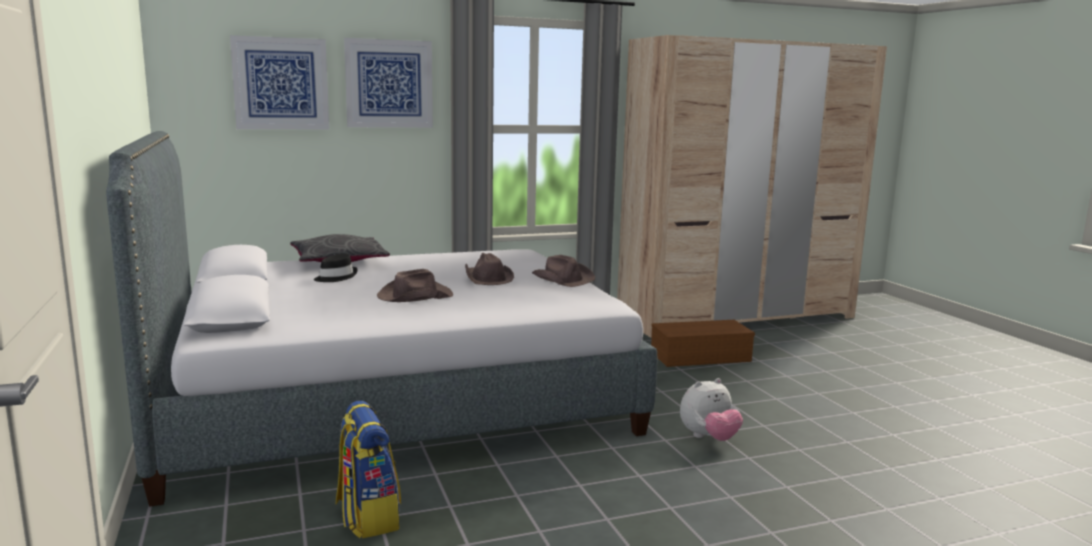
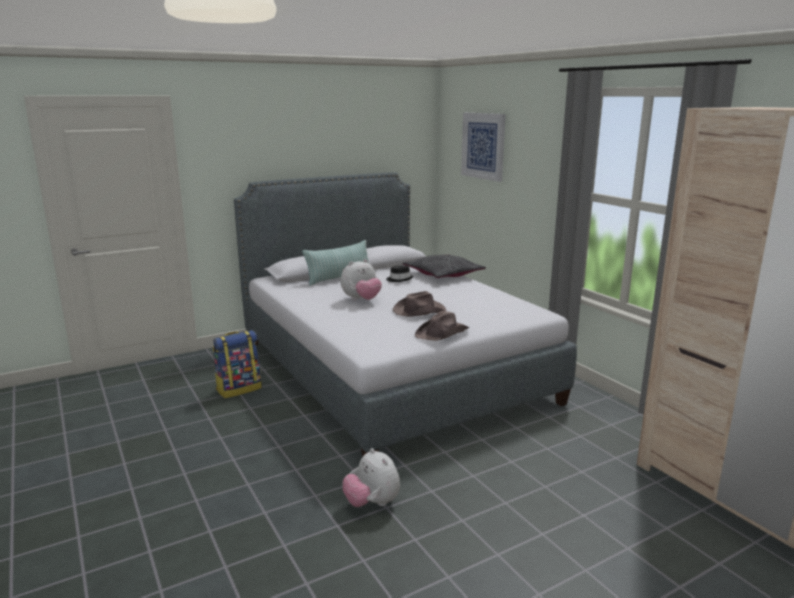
camera: 80 degrees right, 5 degrees up
picture [344,38,433,128] -> none
brown hat [377,269,453,302] -> plush toy [340,259,382,300]
brown storage box [651,320,755,367] -> none
none -> pillow [302,240,369,286]

